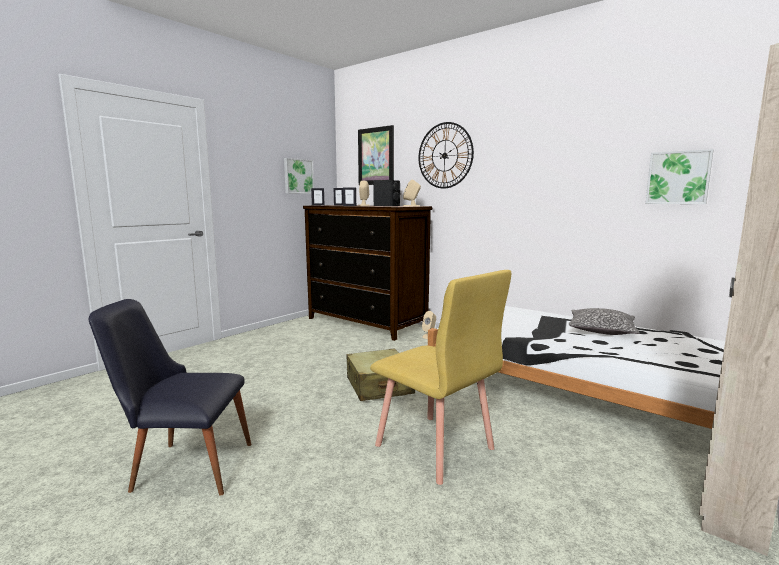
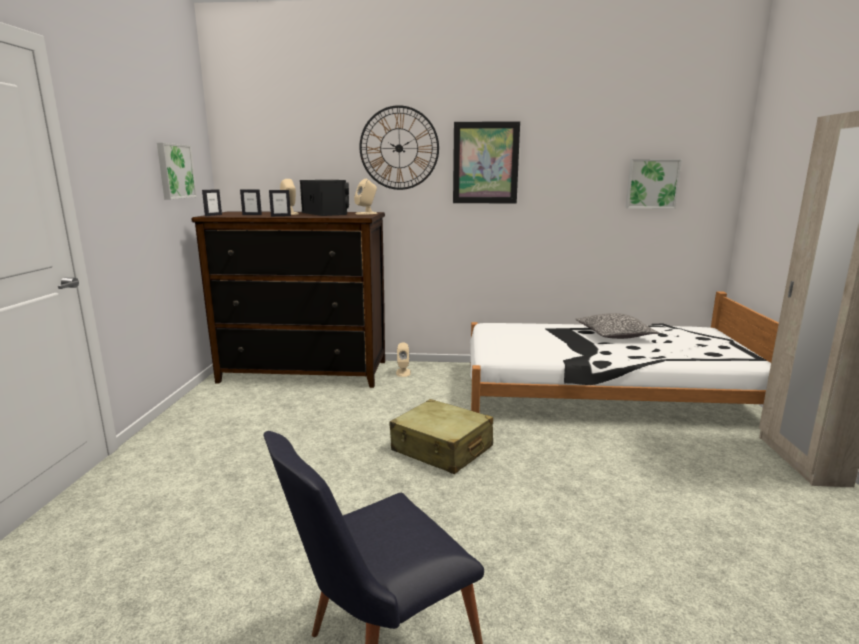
camera: 35 degrees left, 5 degrees up
picture [358,125,394,185] -> picture moved to [453,121,520,203]
yellow chair [370,270,511,485] -> none

